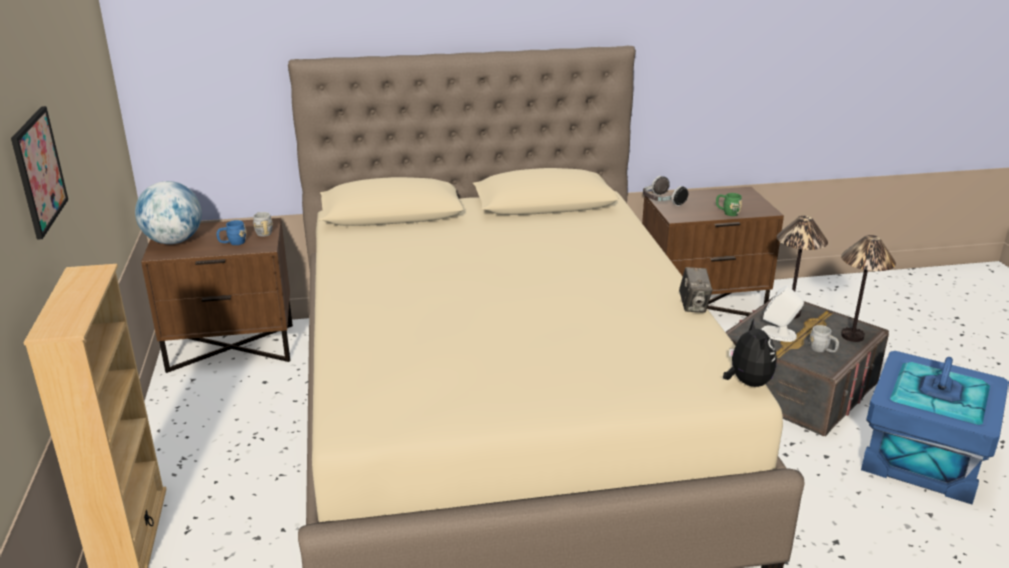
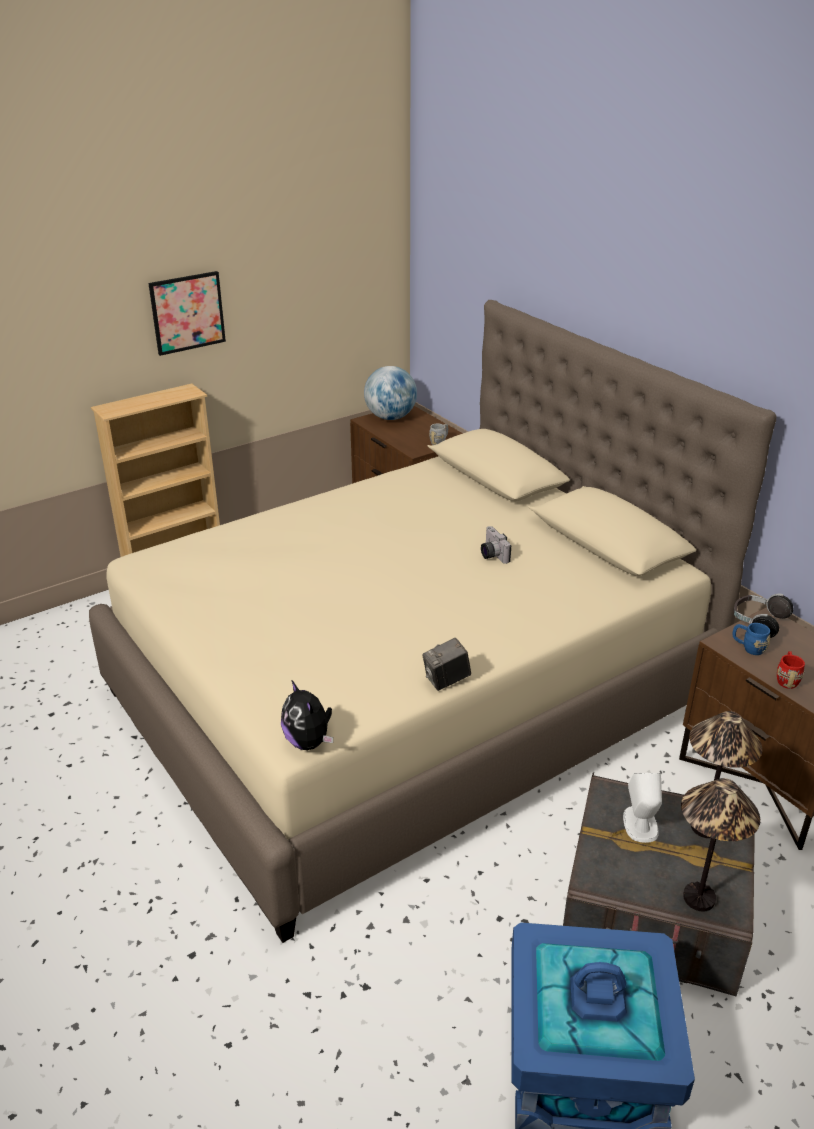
camera: 65 degrees right, 5 degrees up
blue mug [216,220,246,245] -> blue mug moved to [733,623,770,655]
green mug [716,193,742,216] -> red mug [777,651,805,689]
plush toy [723,319,776,387] -> plush toy turned 90 degrees clockwise [281,680,333,750]
grey mug [810,325,839,353] -> none
none -> camera [481,526,511,564]

